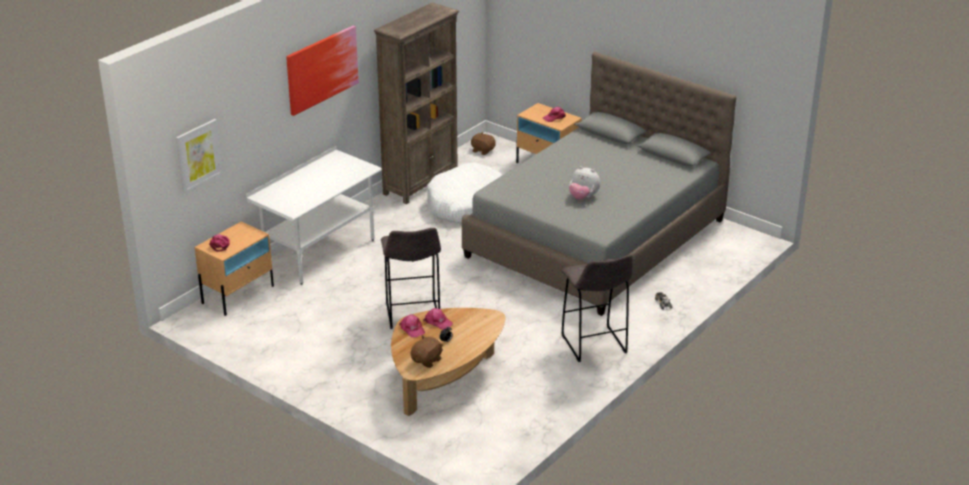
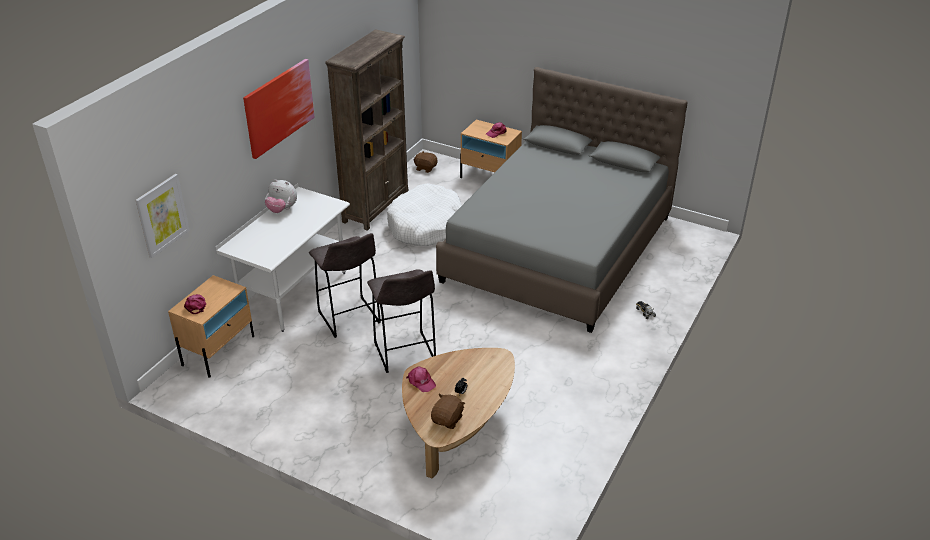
camera: 10 degrees left, 5 degrees up
pink cap [423,308,453,330] -> none
grey stool [561,255,633,362] -> grey stool moved to [309,233,381,338]
plush toy [569,166,600,200] -> plush toy moved to [265,179,297,213]

